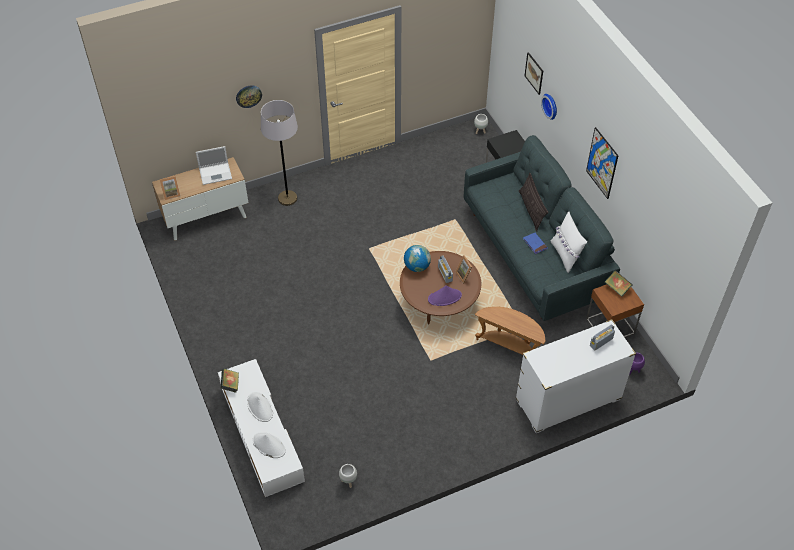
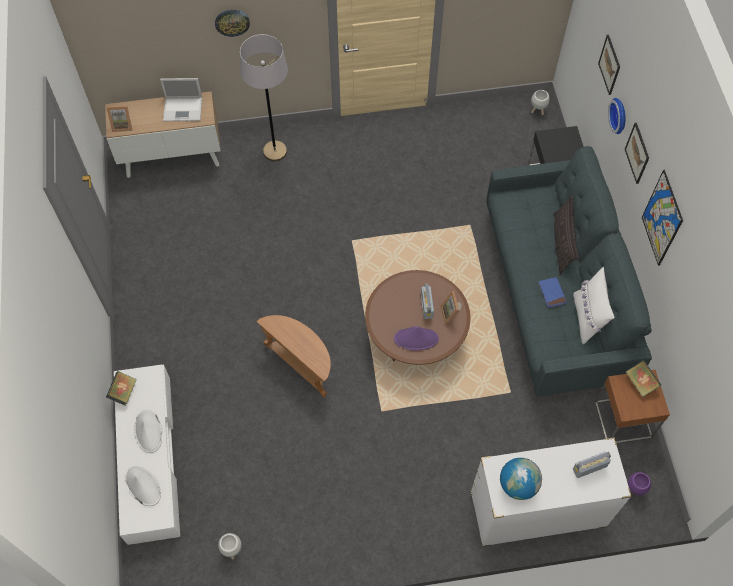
camera: 15 degrees right, 10 degrees up
globe [404,245,431,272] -> globe moved to [500,458,542,500]
brown side table [475,306,545,355] -> brown side table moved to [256,315,331,398]
none -> picture [625,123,649,184]

